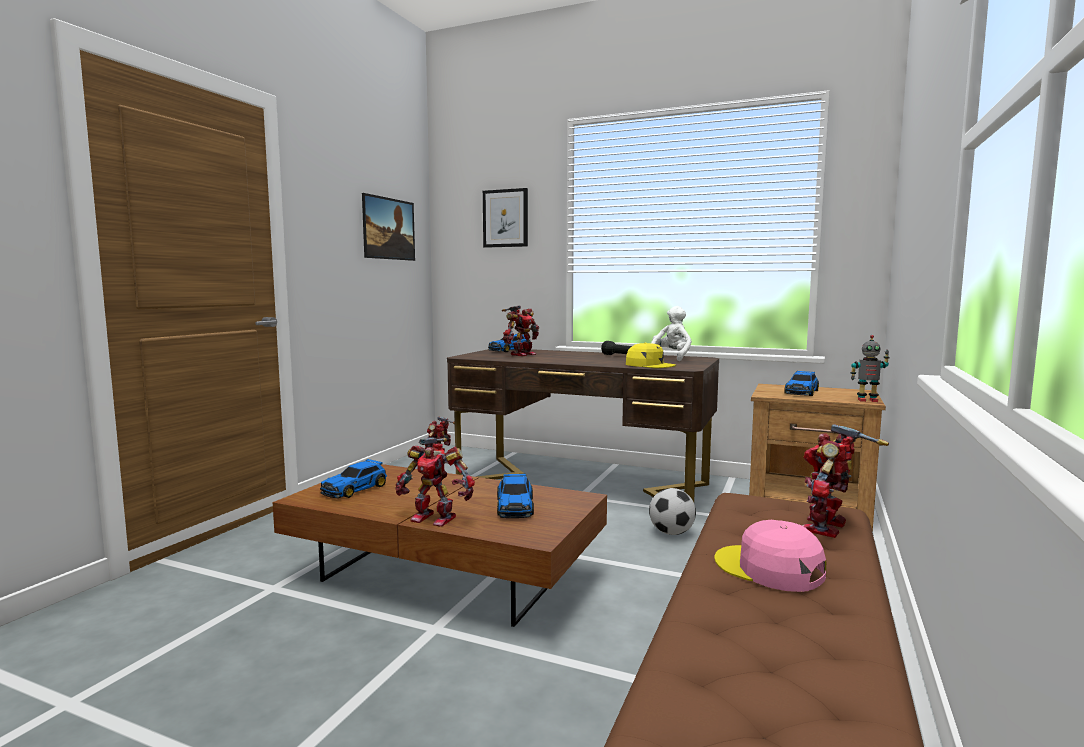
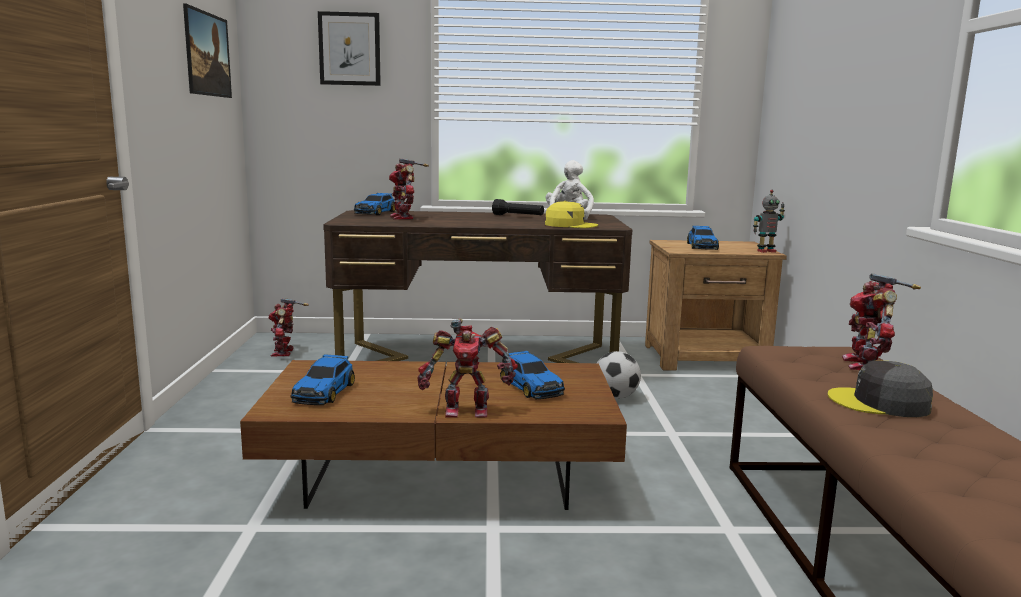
camera: 25 degrees left, 5 degrees up
toy robot [502,305,539,356] -> toy robot turned 150 degrees clockwise [389,158,429,219]
pink cap [714,520,826,592] -> grey cap [827,361,933,417]

